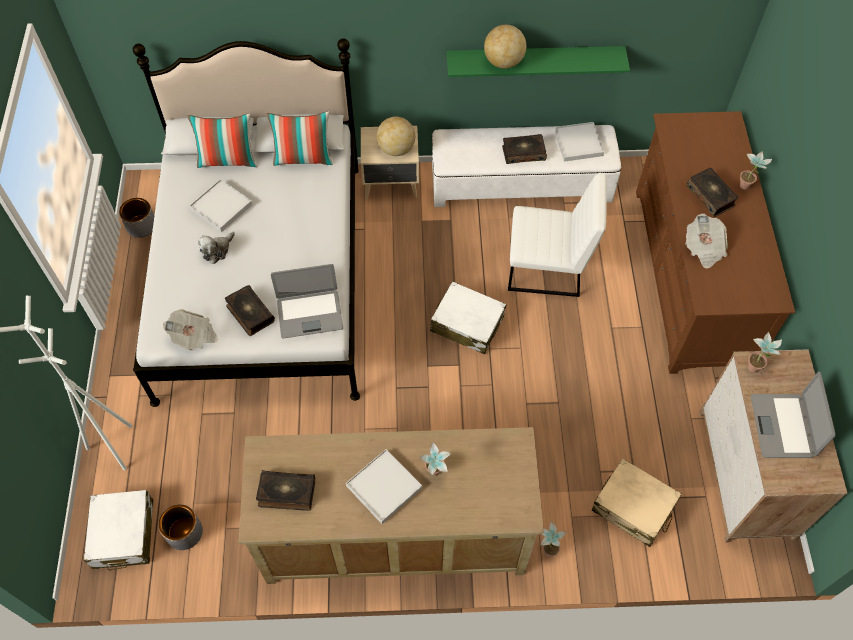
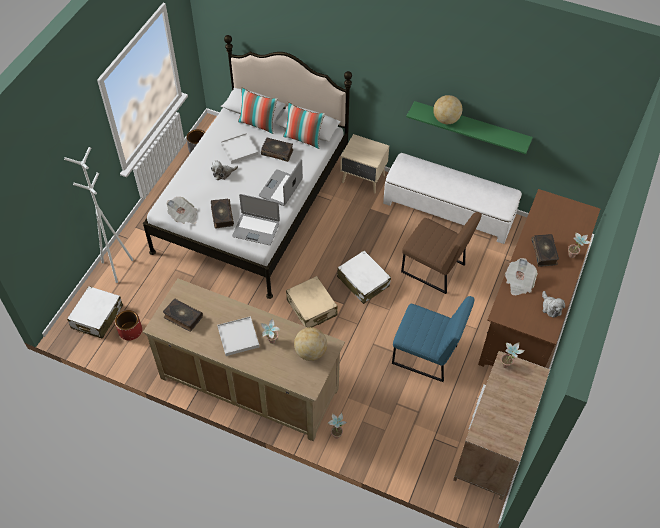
camera: 25 degrees right, 5 degrees down
grey planter [158,504,203,550] -> red planter [115,310,142,341]
globe [376,117,415,156] -> globe moved to [294,327,327,361]
book [502,134,547,164] -> book moved to [261,138,293,162]
white chair [508,173,607,297] -> brown chair [401,212,482,294]
white tray [554,122,604,162] -> none
beige suitcase [592,458,682,547] -> beige suitcase moved to [286,276,338,328]
laptop [751,372,836,458] -> laptop moved to [259,159,303,206]
none -> blue chair [392,296,475,382]
none -> plush toy [542,291,565,318]

